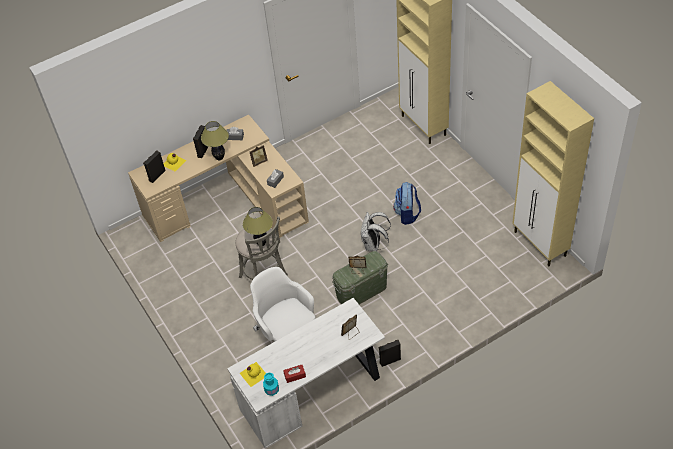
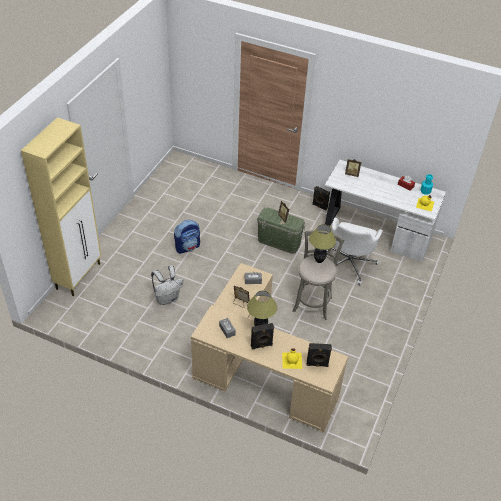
camera: 130 degrees left, 5 degrees down
white backpack [360,212,391,251] -> white backpack moved to [151,265,183,305]
beige cabinet [512,81,594,267] -> none

